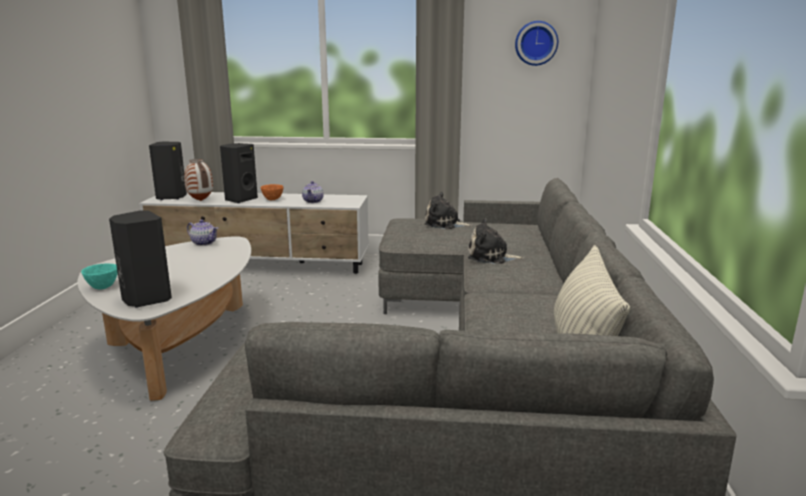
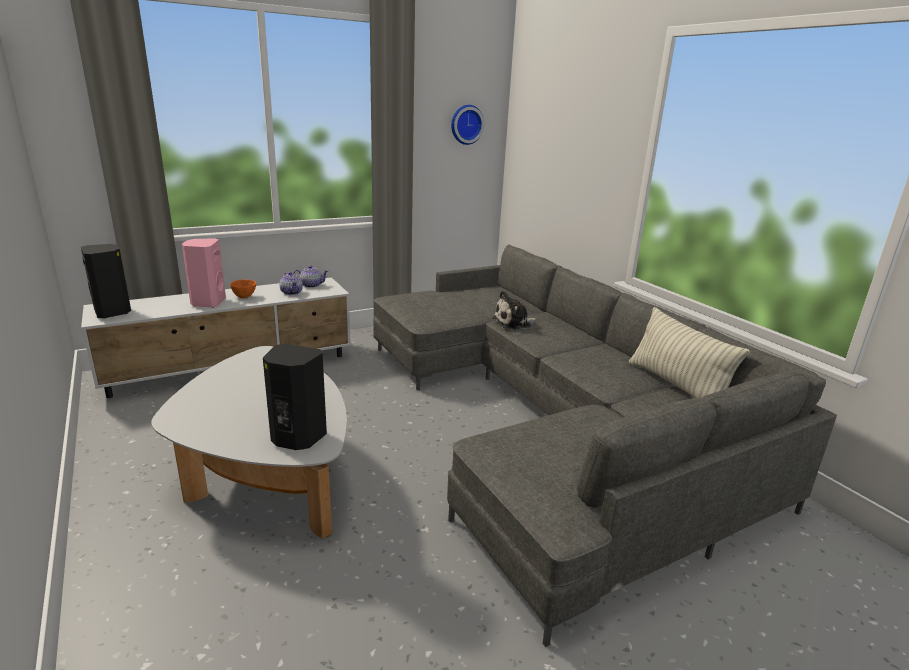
camera: 35 degrees left, 5 degrees up
turquoise bowl [81,264,118,289] -> none
vase [184,159,213,201] -> none
teapot [187,220,218,246] -> teapot moved to [293,265,328,288]
black speaker [220,143,258,203] -> pink speaker [182,239,226,308]
plush toy [424,192,472,229] -> none

